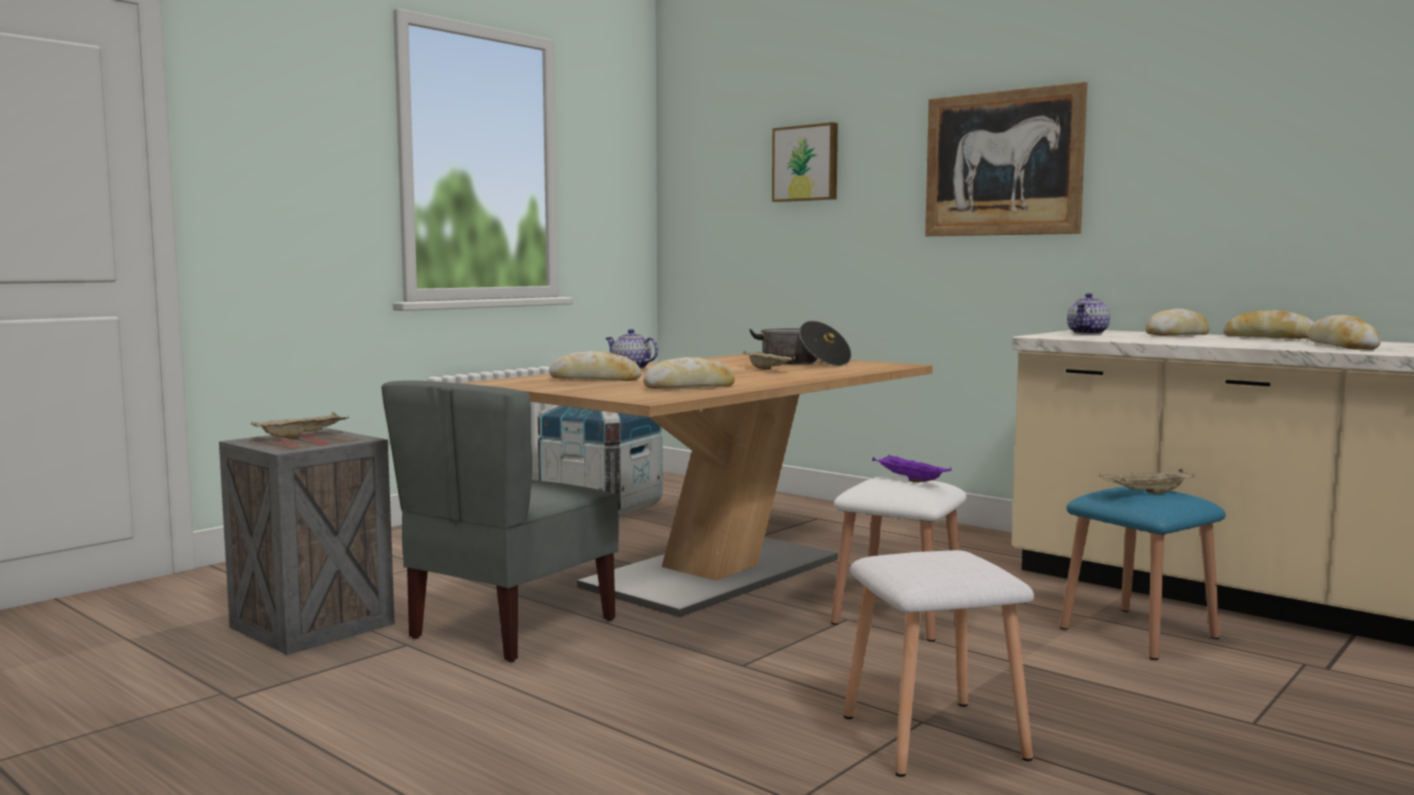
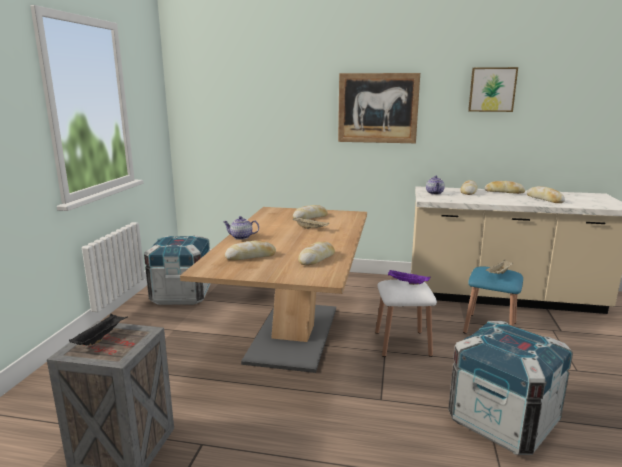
camera: 30 degrees left, 10 degrees up
beige tray [251,412,349,439] -> black tray [69,314,128,346]
grey chair [381,380,619,662] -> none
cooking pot [749,321,851,366] -> bread [293,205,328,219]
picture [772,122,838,202] -> picture moved to [468,67,518,112]
white stool [844,550,1034,777] -> crate [448,321,573,455]

